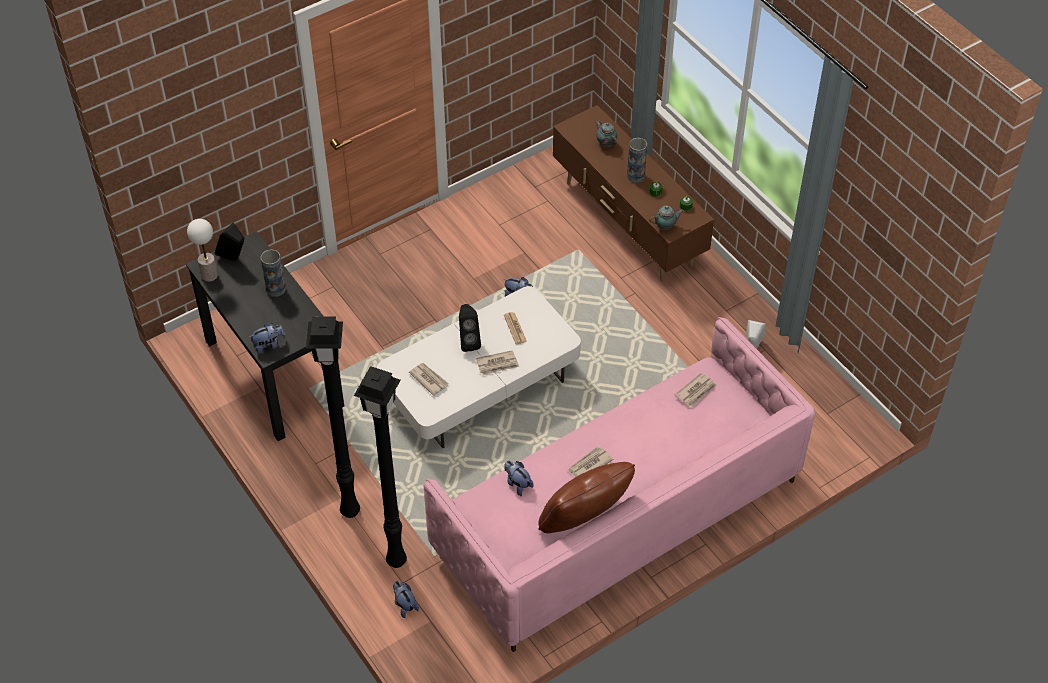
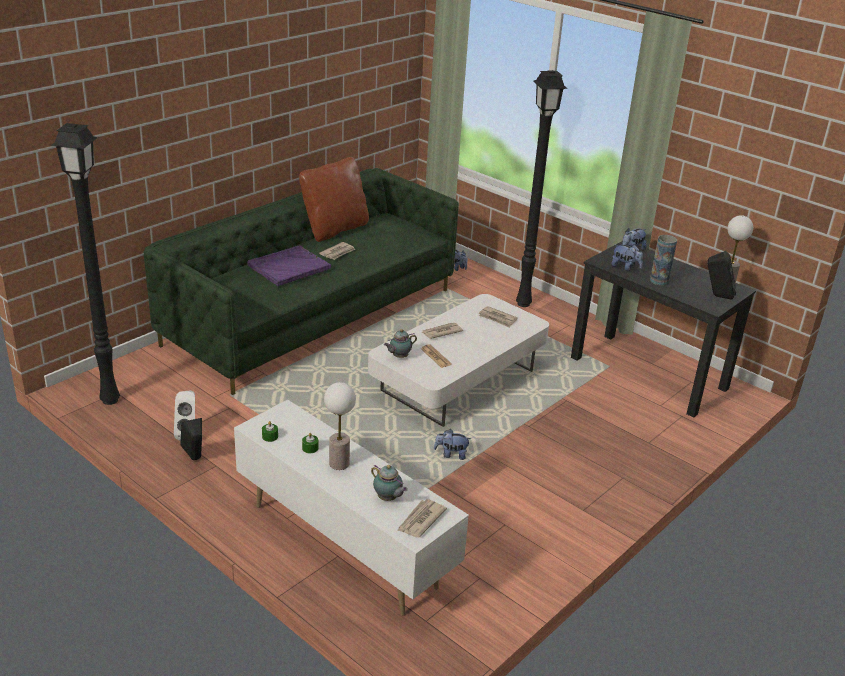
camera: 165 degrees right, 20 degrees down
black floor lamp [354,366,407,568] -> black floor lamp moved to [50,123,120,405]
pink sofa [424,317,816,652] -> green sofa [143,168,459,395]
black speaker [459,304,481,352] -> black speaker moved to [180,418,202,460]
plush toy [504,461,534,496] -> plush toy moved to [611,244,643,271]
brown tv stand [553,105,714,282] -> white tv stand [234,400,469,616]
vase [627,138,647,183] -> table lamp [324,382,356,470]
teapot [649,205,684,231] -> teapot moved to [384,329,417,358]
newspaper [675,372,716,407] -> newspaper moved to [397,499,447,537]
none -> purple tray [247,245,331,286]

